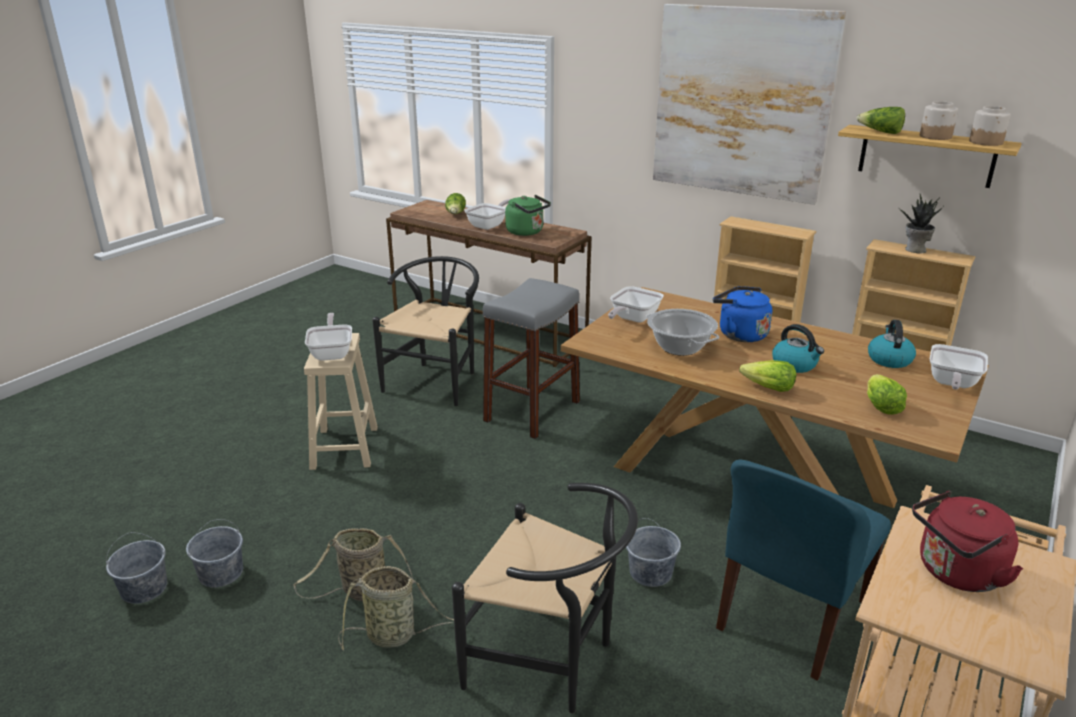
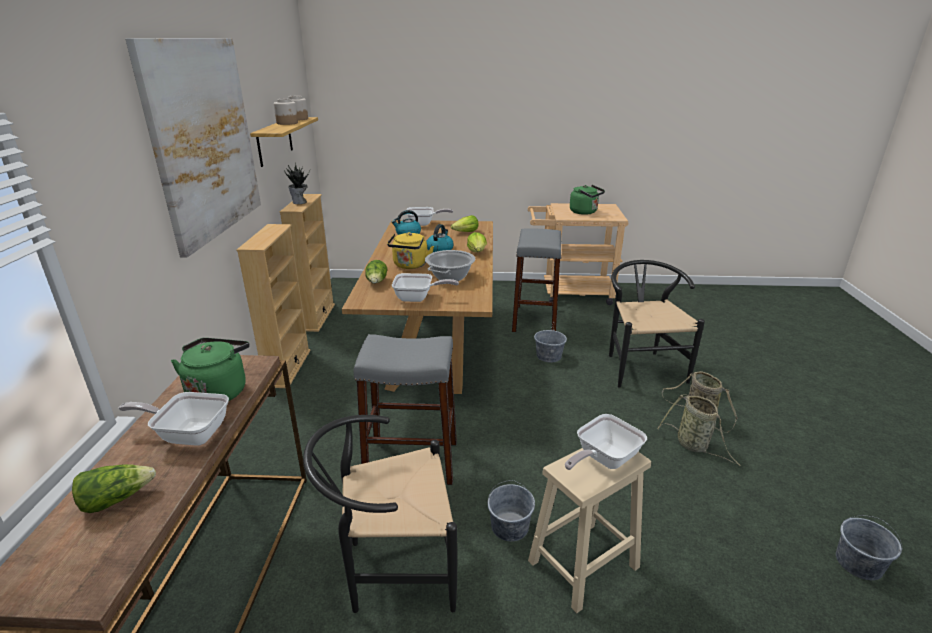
camera: 120 degrees left, 0 degrees up
grey bucket [186,519,243,587] -> grey bucket moved to [487,480,535,541]
blue kettle [713,286,772,342] -> yellow kettle [387,232,434,269]
blue chair [716,460,891,681] -> grey stool [512,229,561,332]
lettuce [857,107,905,134] -> lettuce moved to [365,260,387,284]
red kettle [912,491,1023,592] -> green kettle [570,185,605,215]

